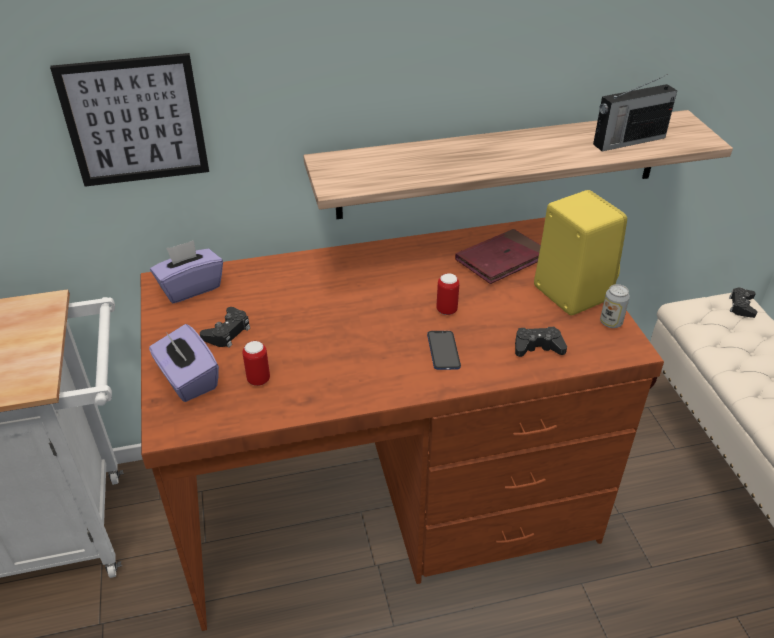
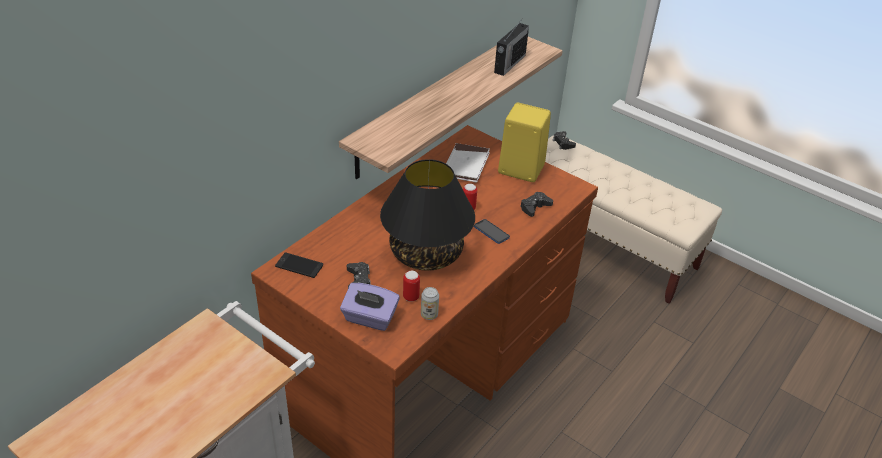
camera: 40 degrees left, 0 degrees up
picture [50,53,209,187] -> none
purple tissue box [150,240,223,303] -> phone [275,253,323,278]
red book [455,229,541,284] -> white book [446,143,490,183]
can [600,284,630,328] -> can moved to [421,287,439,320]
none -> black table lamp [380,159,475,271]

